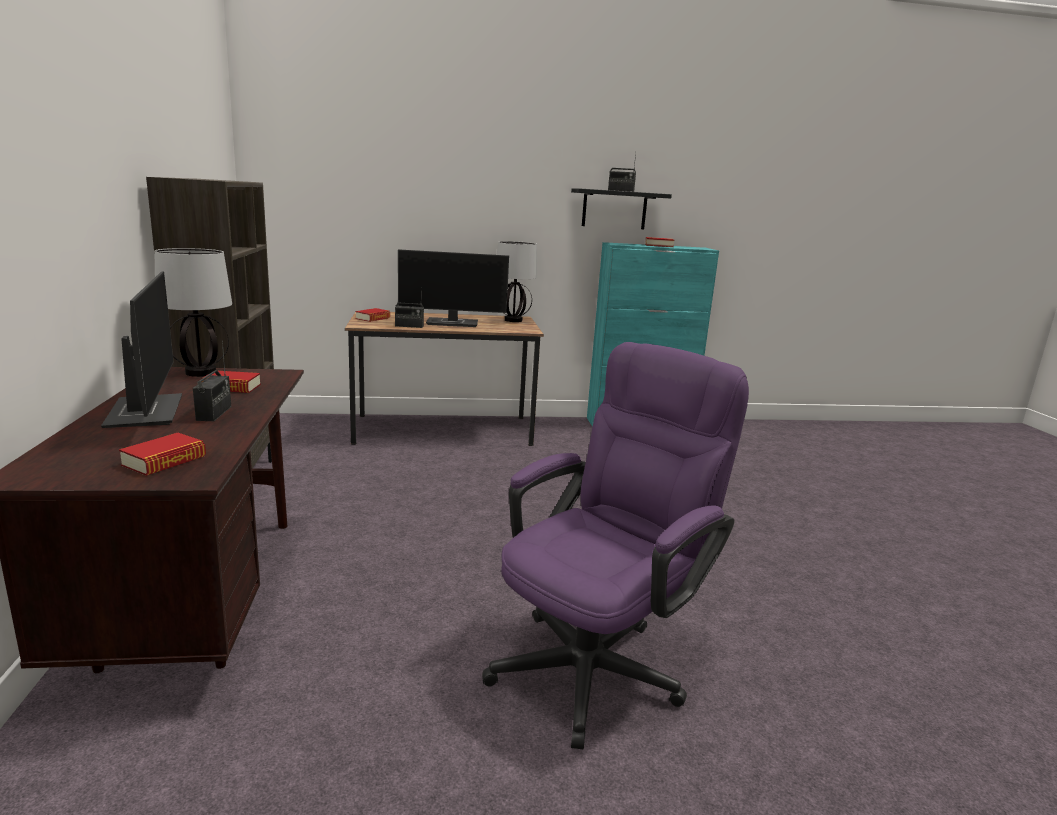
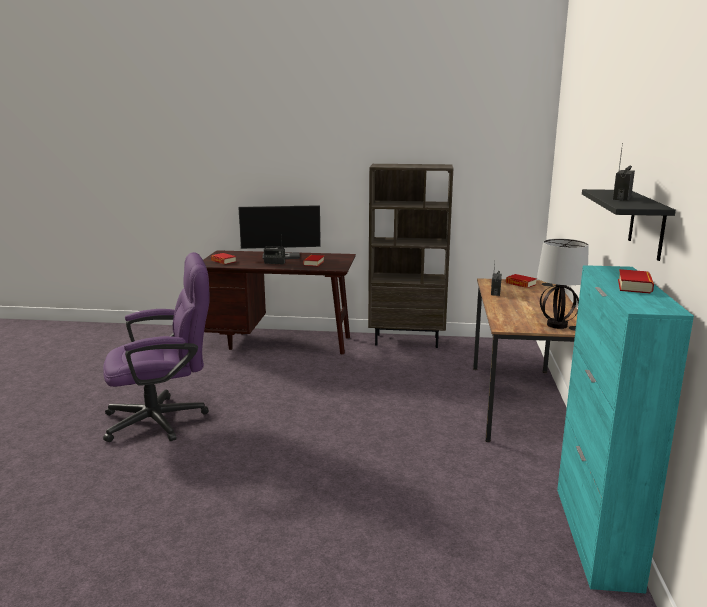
camera: 105 degrees right, 0 degrees up
table lamp [154,248,232,377] -> none
monitor [398,249,509,327] -> none
purple office chair [482,342,749,750] -> purple office chair turned 75 degrees counterclockwise [103,252,210,442]

